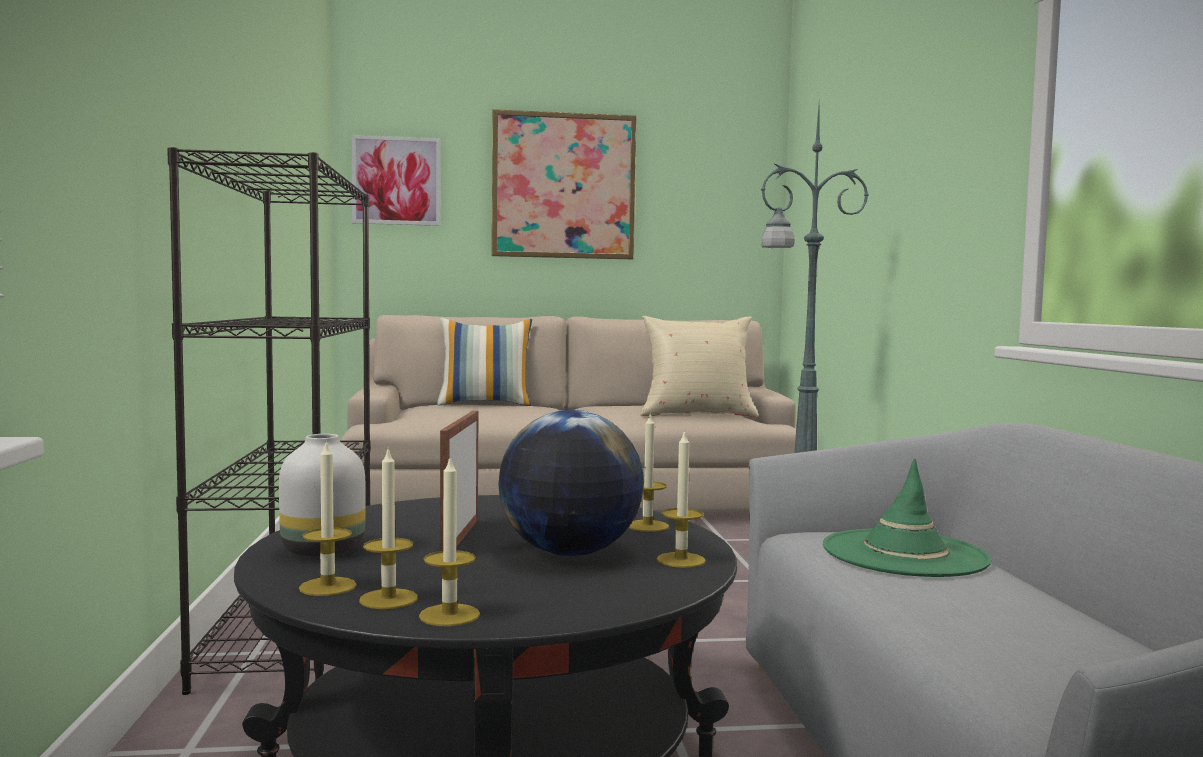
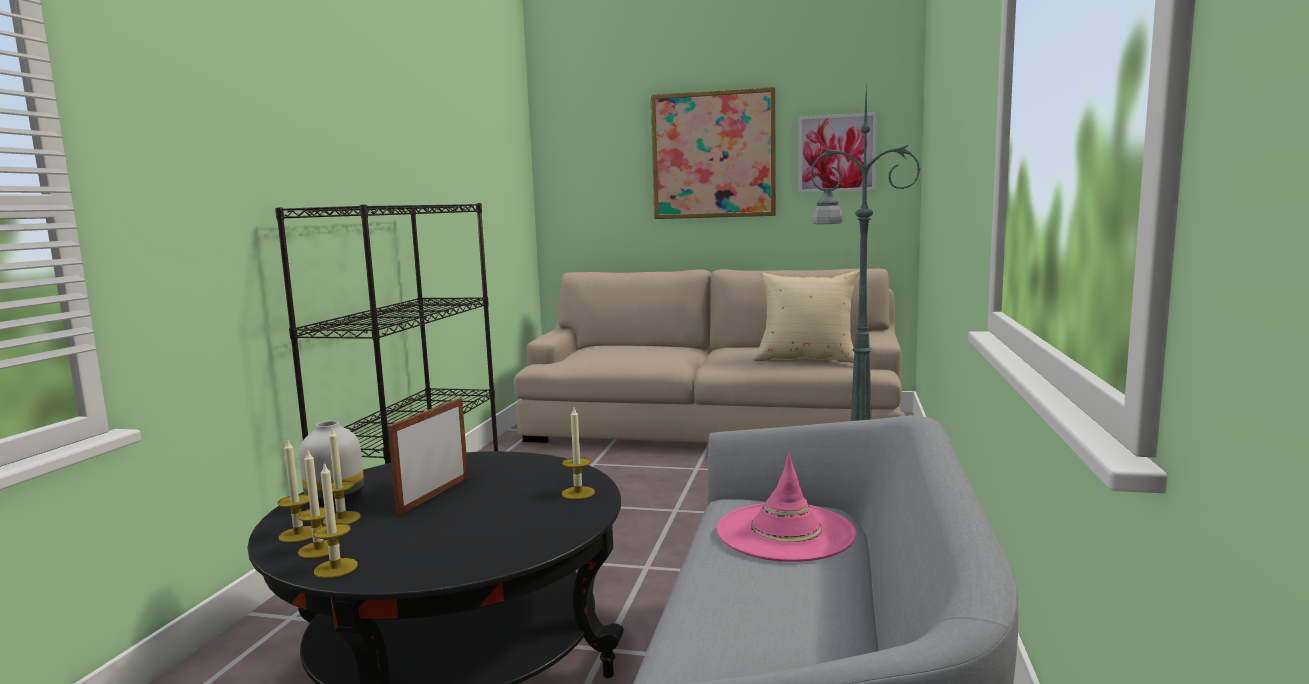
camera: 20 degrees right, 5 degrees up
picture [351,135,440,226] -> picture moved to [798,112,877,193]
pillow [437,318,532,406] -> none
globe [498,410,644,556] -> none
candle [657,430,706,568] -> candle moved to [323,428,361,525]
green hat [823,458,992,577] -> pink hat [717,453,856,562]

